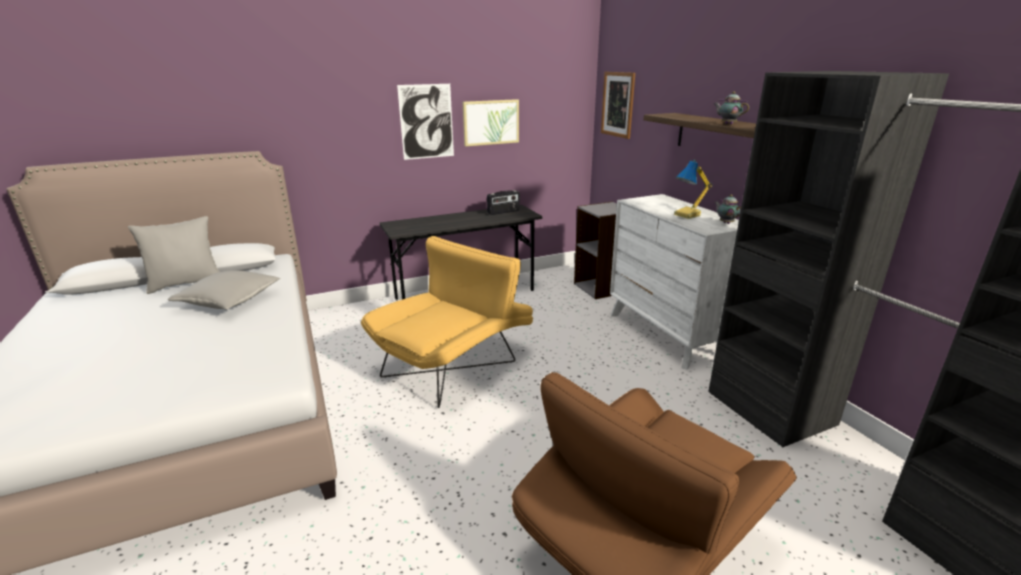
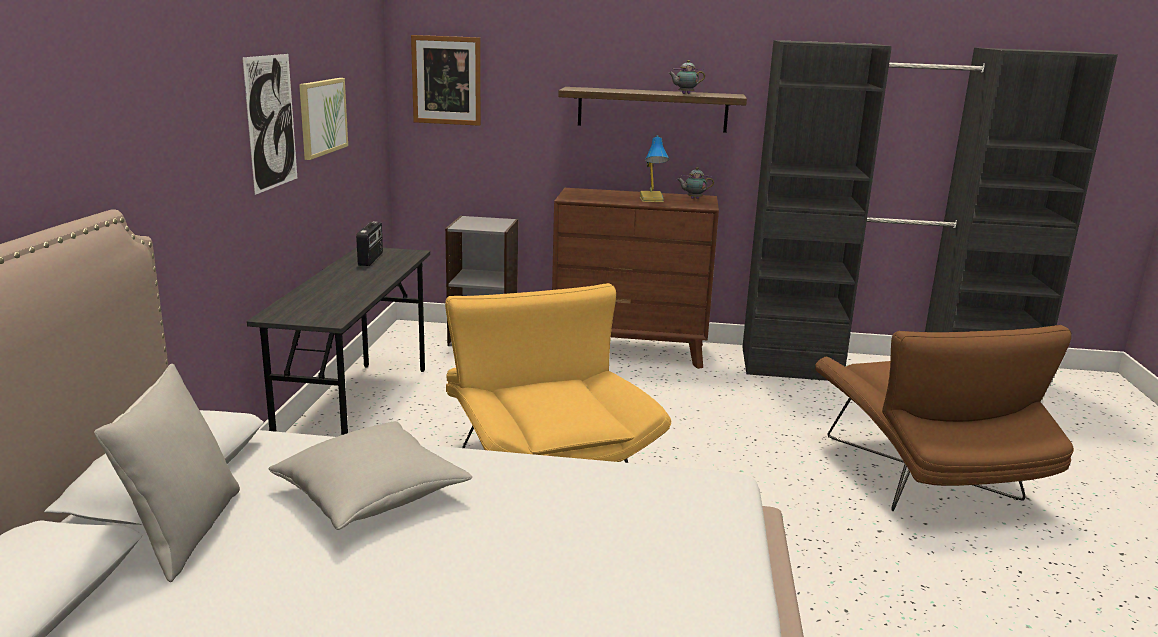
camera: 60 degrees left, 5 degrees down
white dresser [610,194,739,370] -> brown dresser [552,188,719,369]

